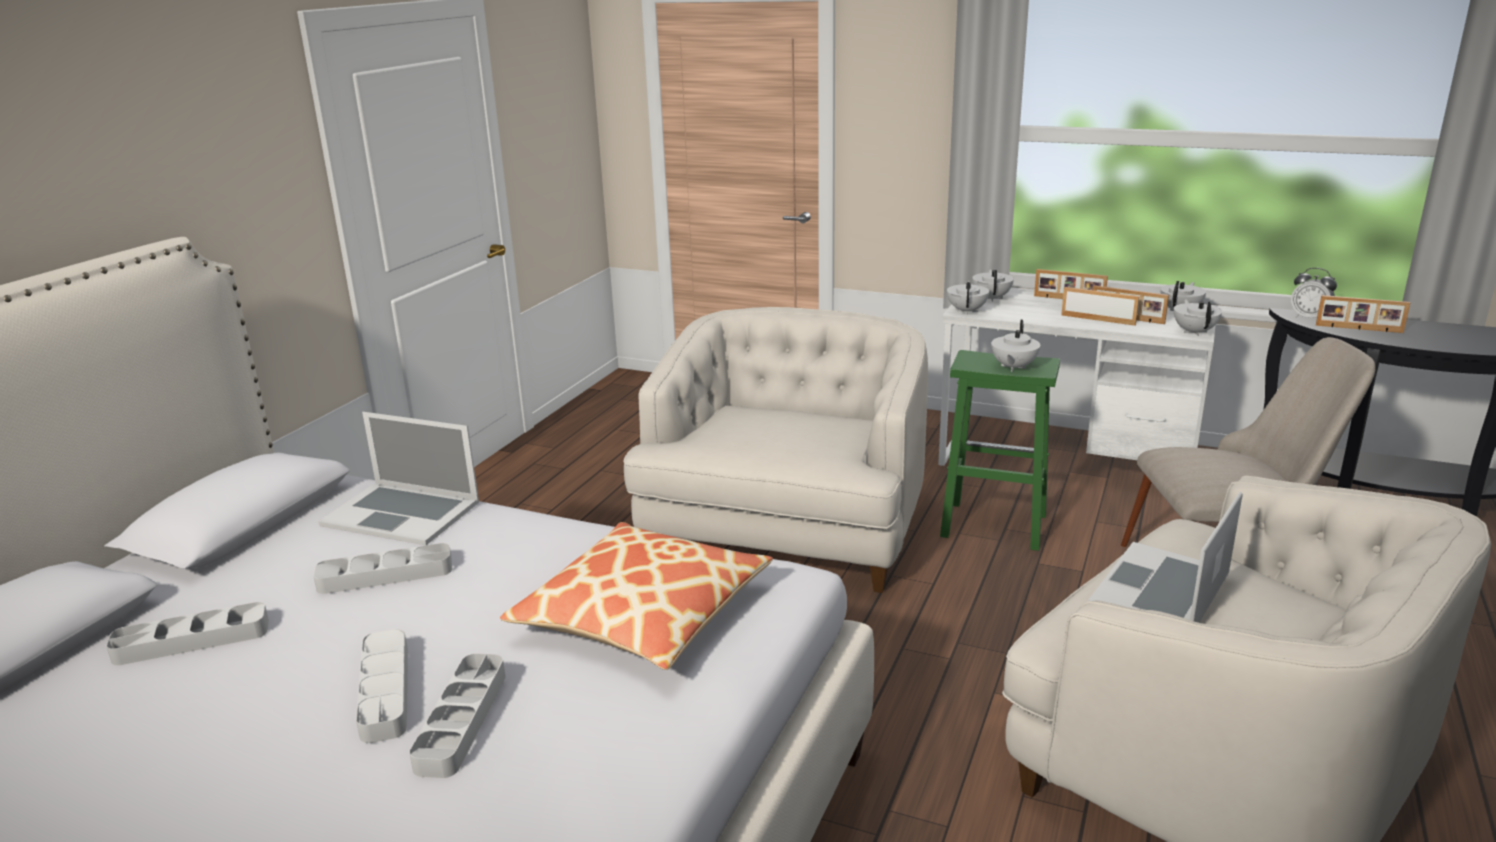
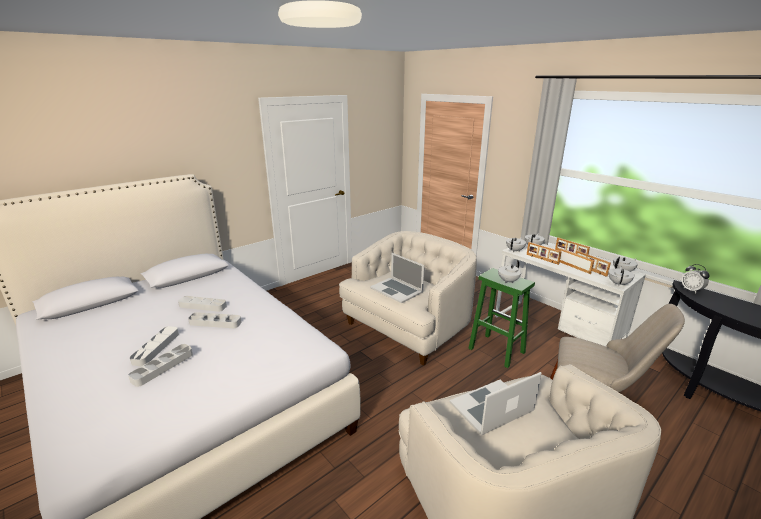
camera: 25 degrees right, 0 degrees up
grey tray [106,602,269,665] -> grey tray moved to [188,312,242,328]
laptop [318,412,479,545] -> laptop moved to [370,253,424,304]
pillow [500,522,773,670] -> none
picture frame [1316,295,1410,333] -> picture frame moved to [527,242,562,265]

